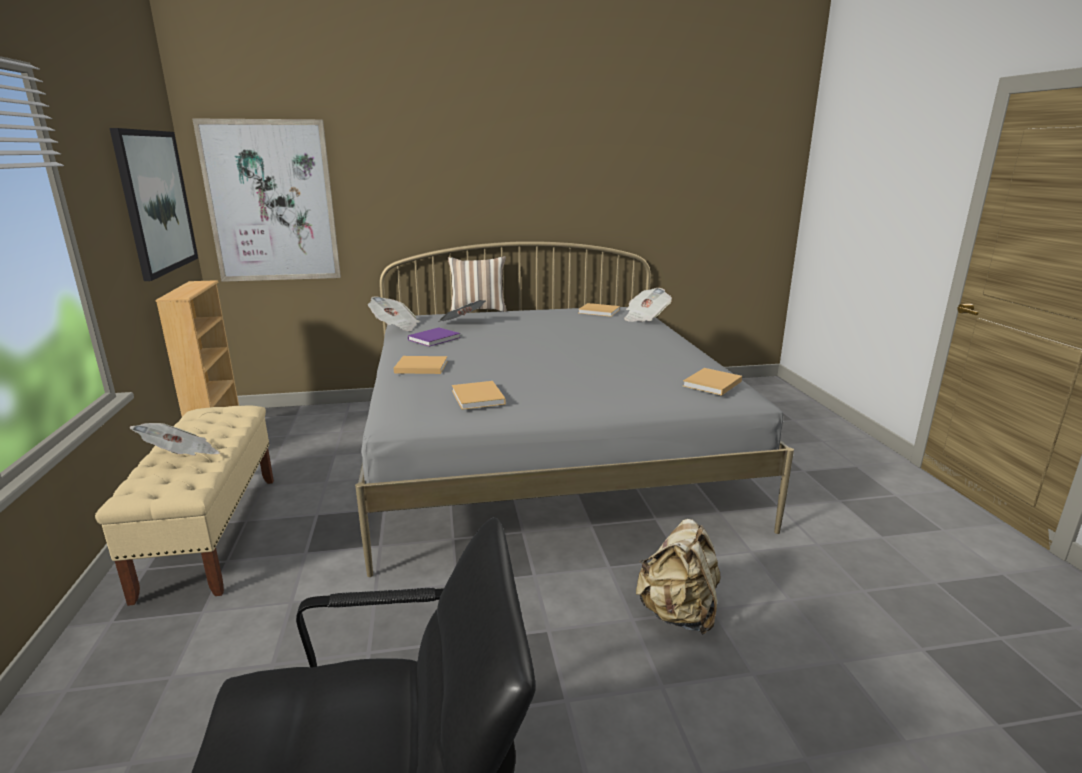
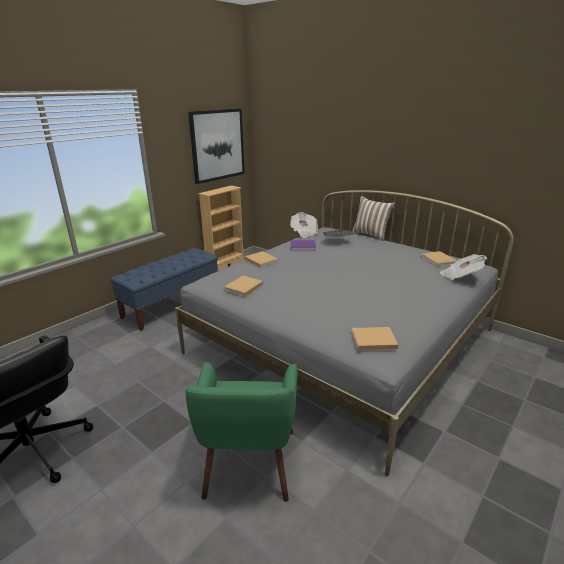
camera: 50 degrees right, 5 degrees up
beige bench [95,406,274,606] -> blue bench [110,248,218,331]
newspaper [130,423,220,456] -> none
picture [193,119,341,282] -> none
beige backpack [636,519,720,635] -> green armchair [185,362,298,502]

